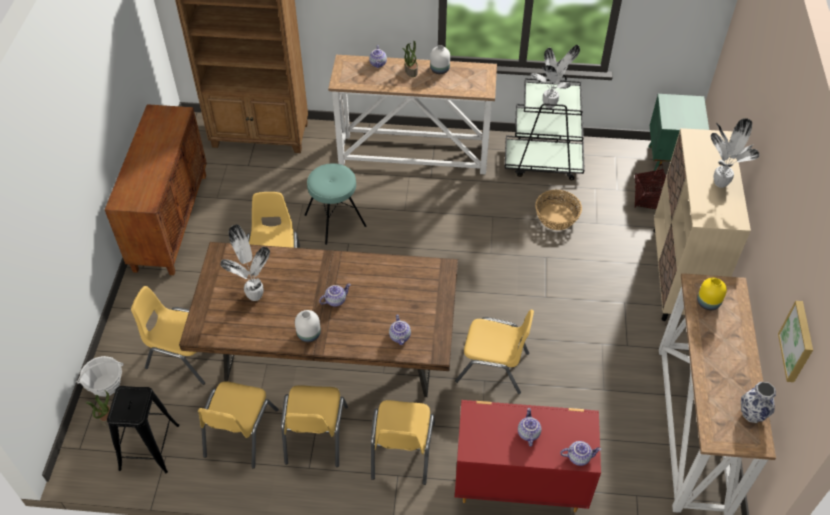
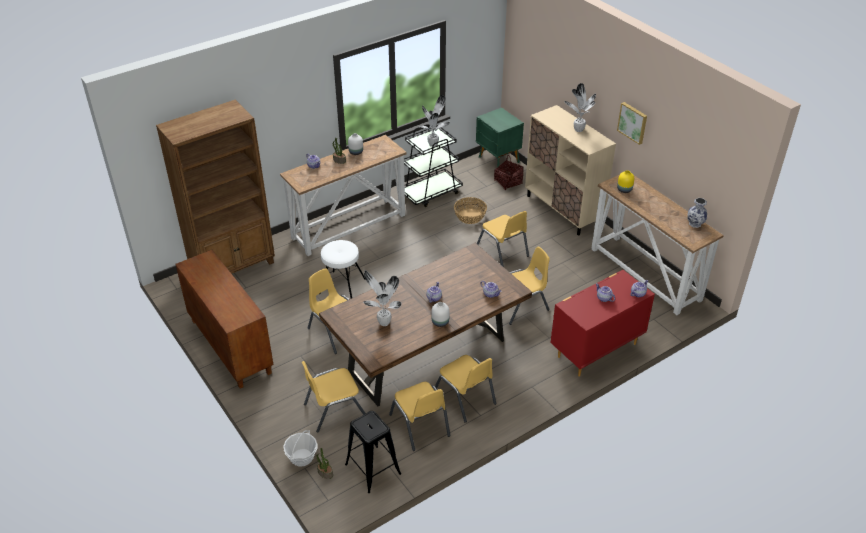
camera: 40 degrees left, 10 degrees down
turquoise stool [305,163,366,245] -> white stool [320,240,366,298]
yellow chair [371,400,435,485] -> yellow chair moved to [477,211,529,267]
picture [778,301,813,382] -> picture moved to [617,102,647,145]

